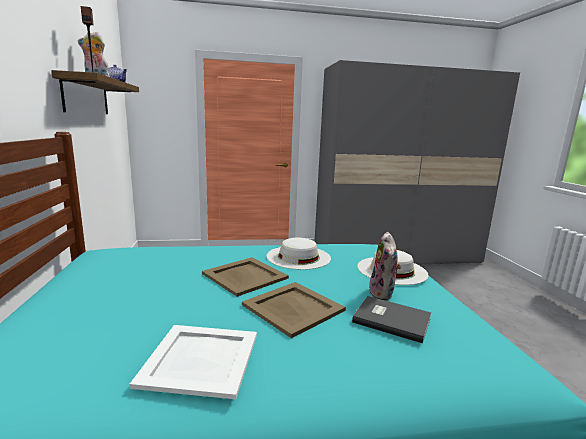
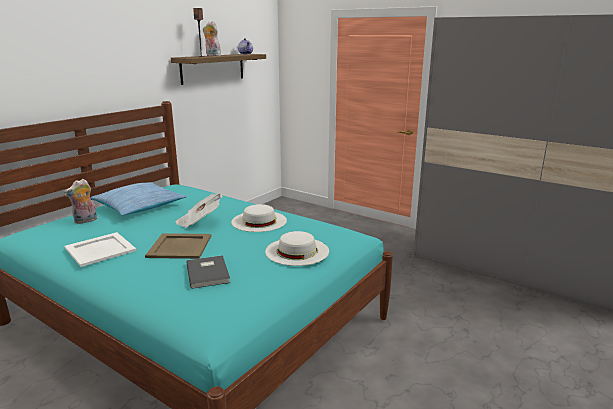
camera: 45 degrees right, 5 degrees up
beige tray [202,257,289,297] -> newspaper [175,193,223,228]
plush toy [368,232,401,300] -> plush toy moved to [64,179,97,224]
none -> pillow [90,182,187,216]

